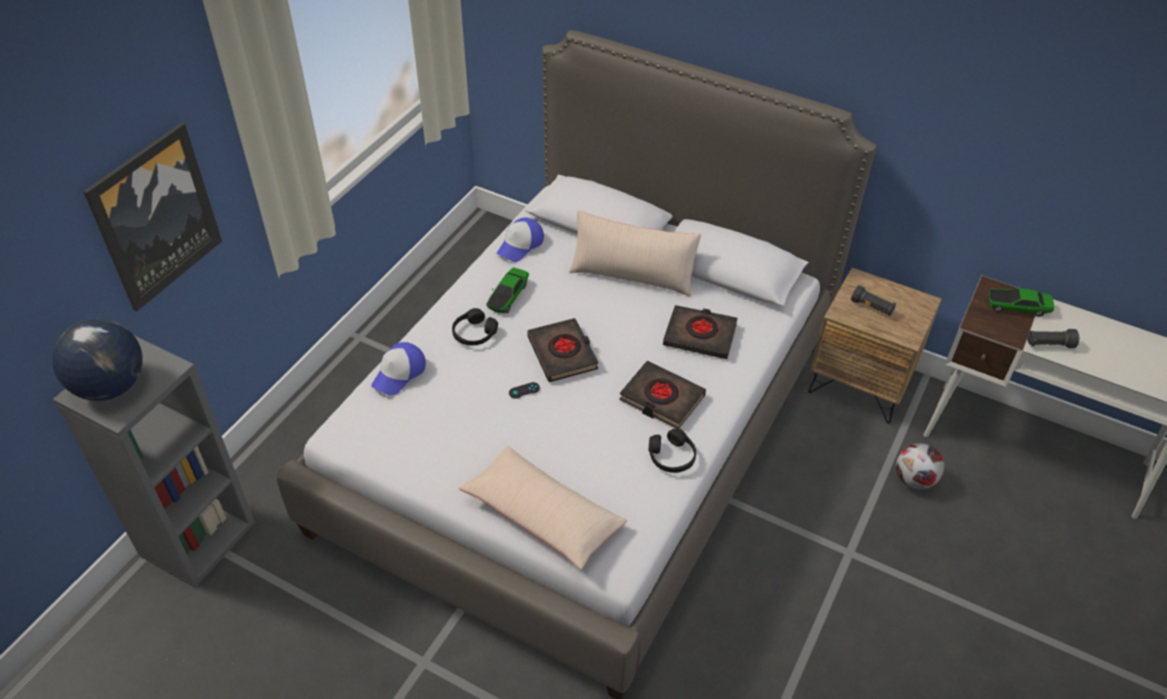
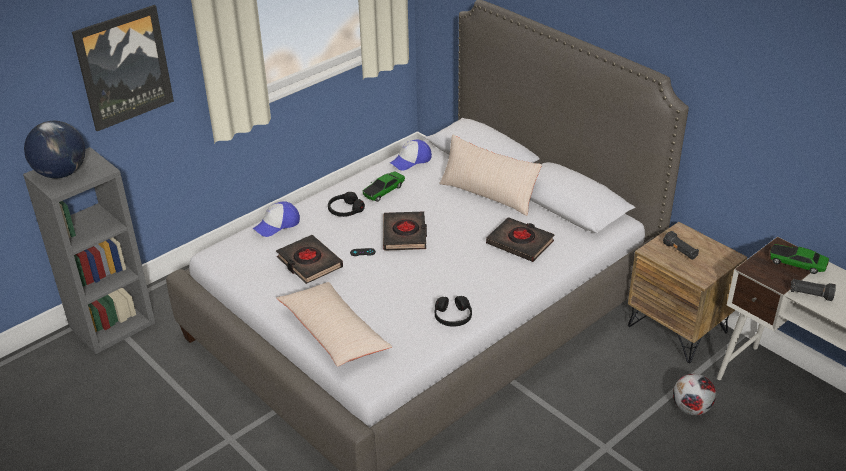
camera: 20 degrees right, 10 degrees down
black book [619,361,706,429] -> black book moved to [276,235,343,284]

